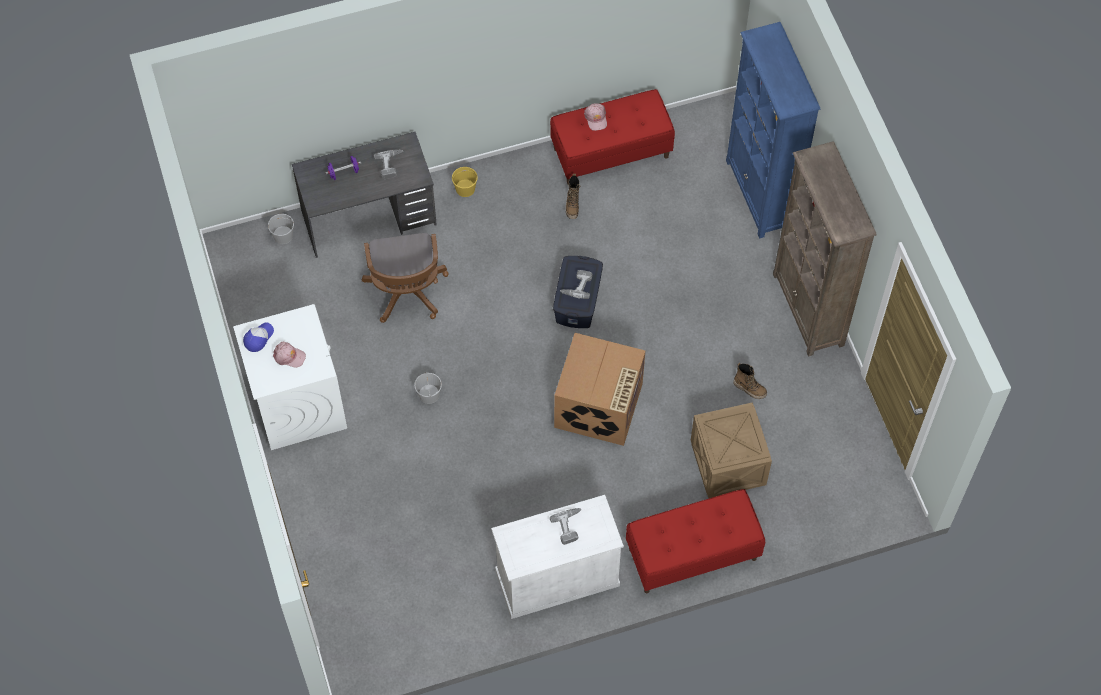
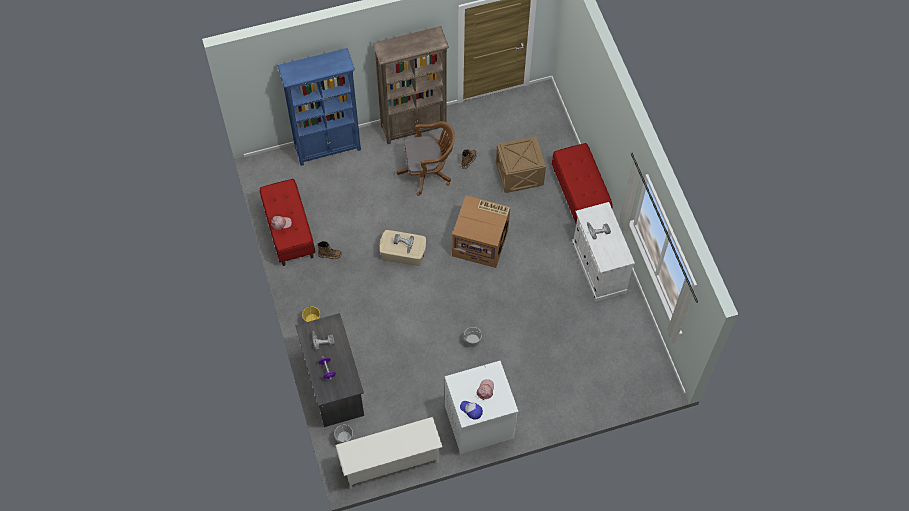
camera: 90 degrees left, 0 degrees up
brown office chair [362,233,449,323] -> brown office chair moved to [396,121,455,196]
blue storage box [553,256,603,328] -> beige storage box [380,230,426,266]
none -> white shoe rack [335,417,443,489]

